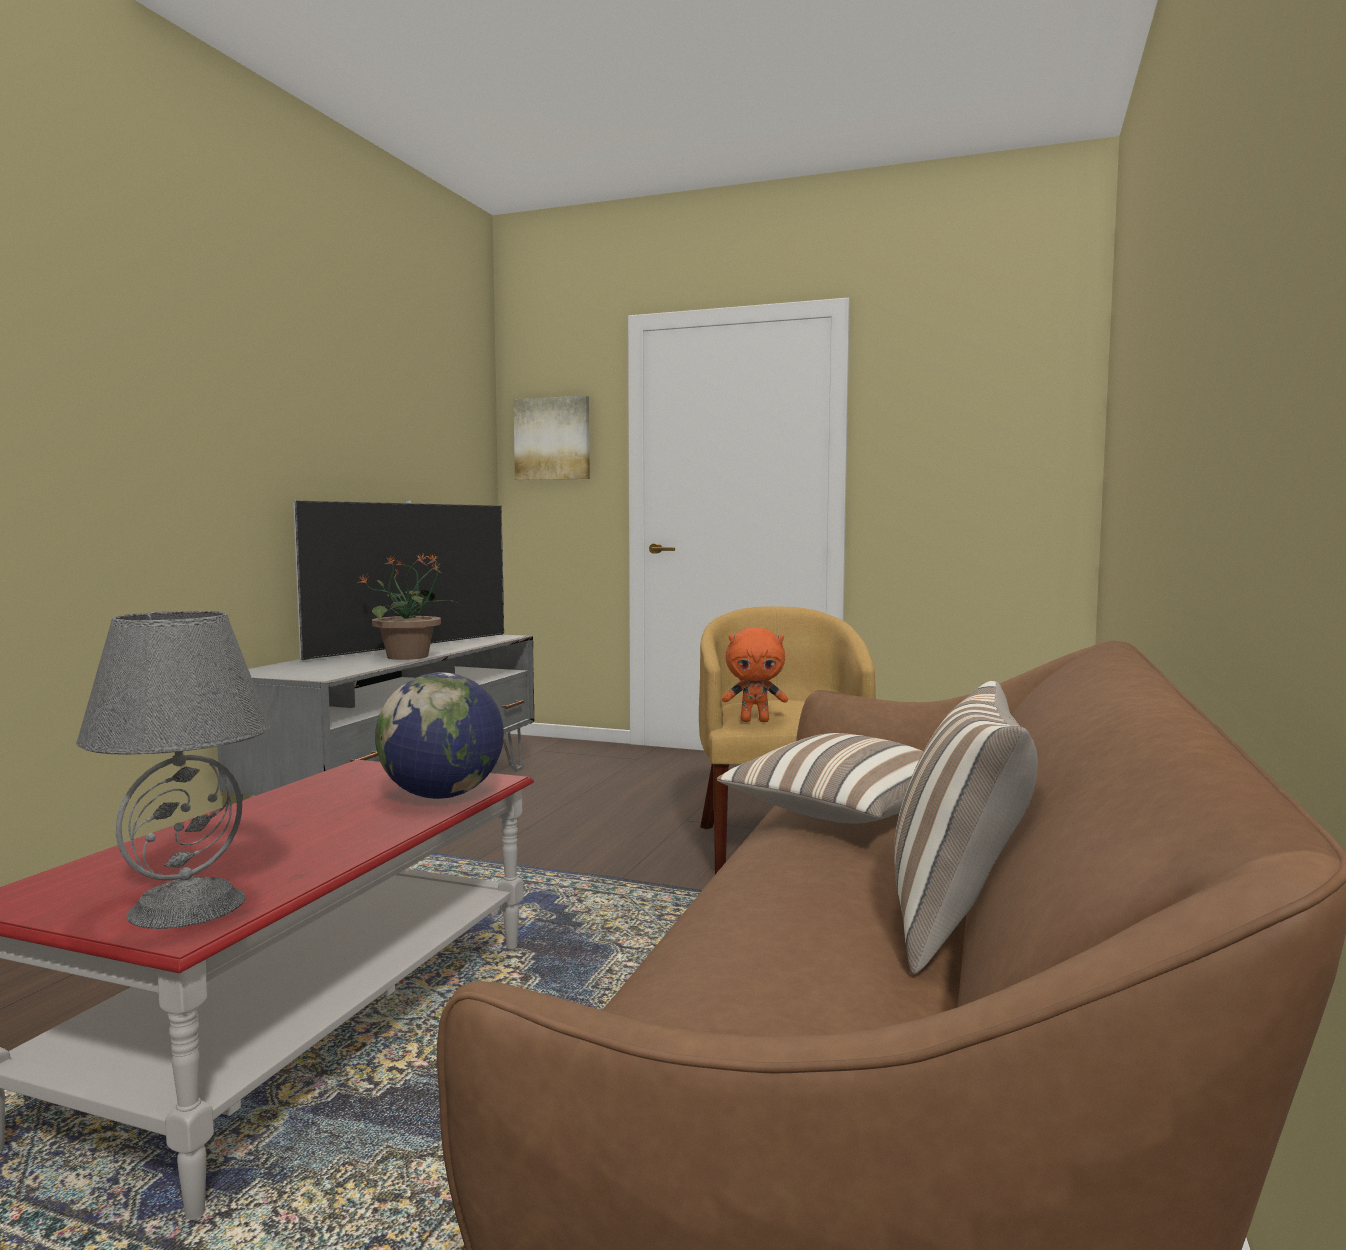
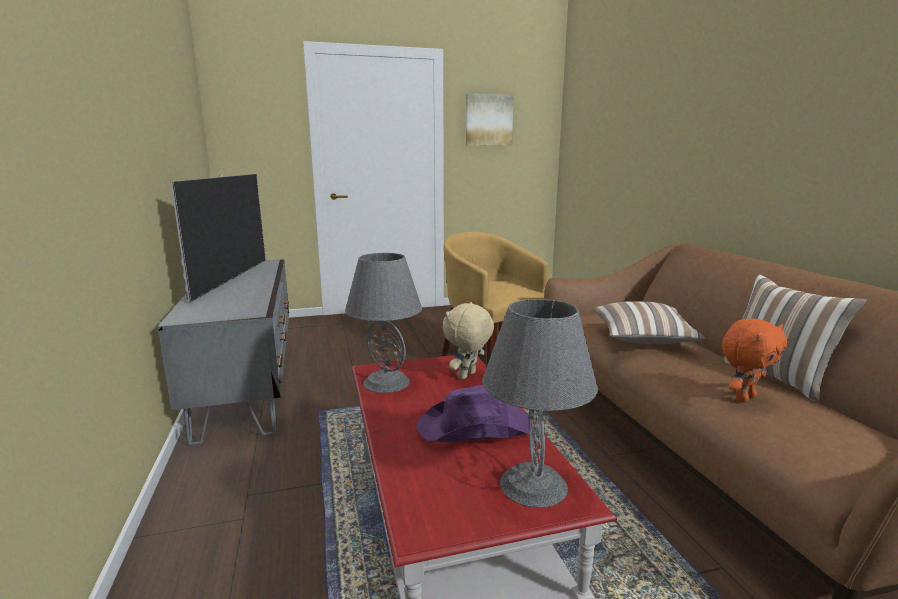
camera: 35 degrees left, 10 degrees up
potted plant [357,553,459,660] -> none
globe [375,672,504,799] -> beige plush toy [442,302,494,379]
picture [513,396,590,480] -> picture moved to [466,94,514,146]
orange plush toy [722,627,788,722] -> orange plush toy moved to [722,319,787,403]
none -> grey table lamp [345,253,422,393]
none -> purple hat [416,385,529,442]

